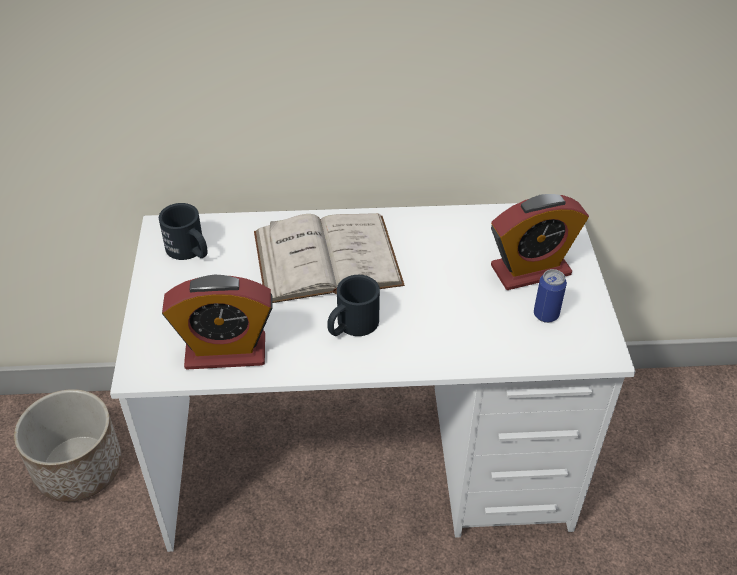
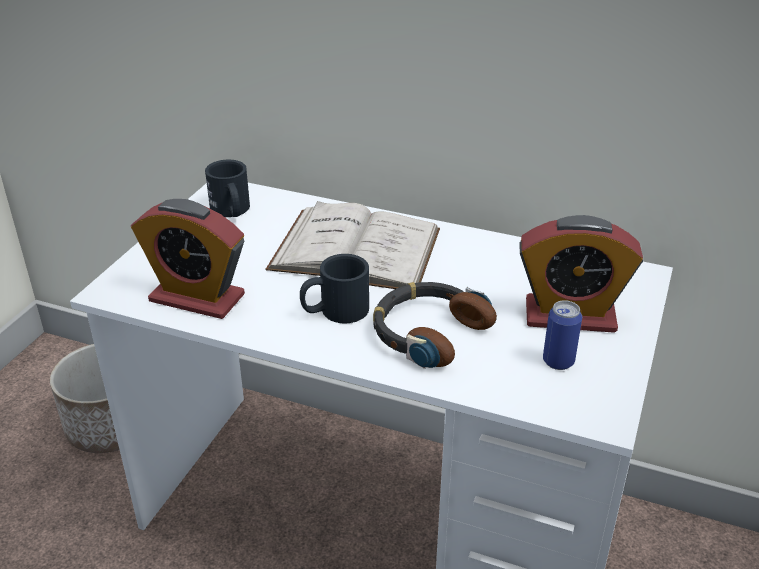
camera: 25 degrees right, 10 degrees down
none -> headphones [373,282,497,369]

